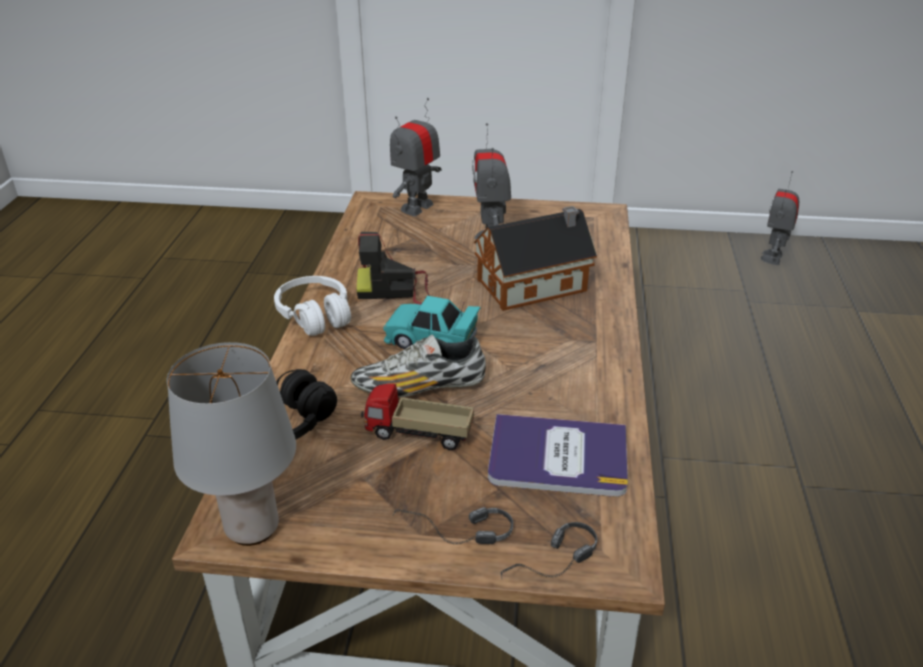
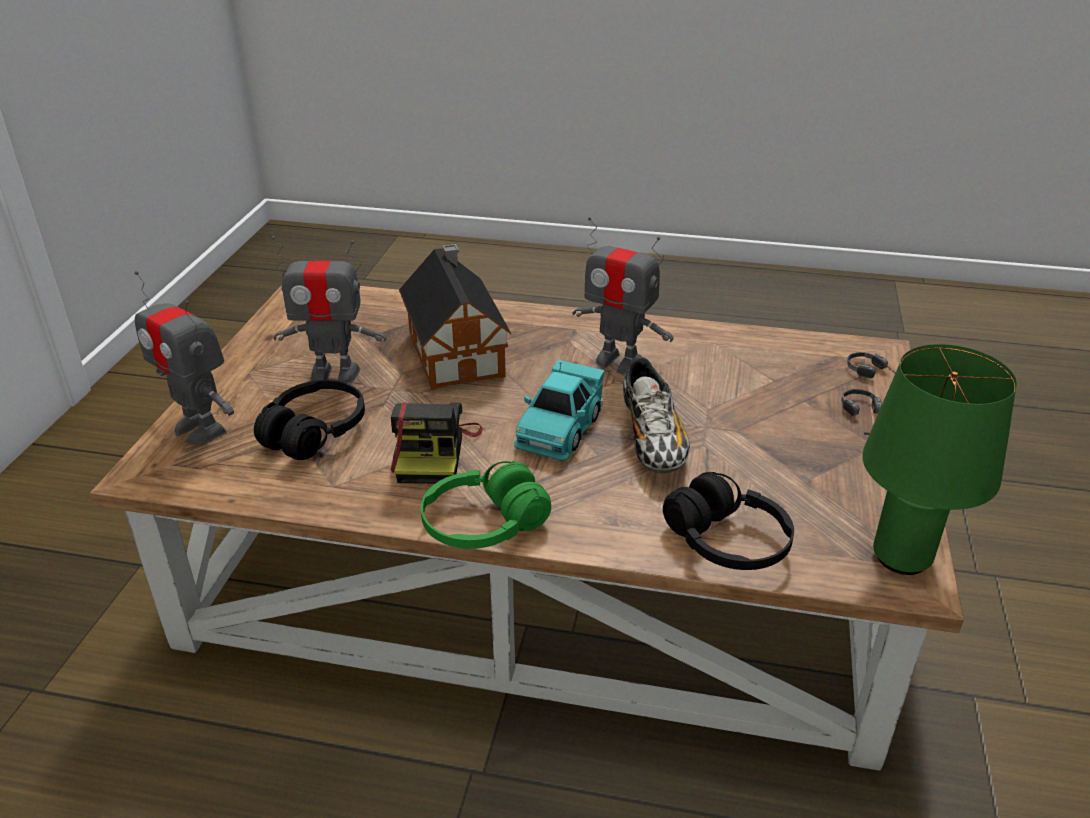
camera: 85 degrees left, 0 degrees up
grey table lamp [167,342,296,546] -> green table lamp [862,344,1017,575]
white headphones [274,276,351,336] -> green headphones [421,461,551,549]
toy truck [361,384,474,451] -> none
book [488,414,628,497] -> none
toy robot [760,171,799,265] -> toy robot moved to [572,217,674,374]
none -> black headphones [254,380,365,460]

